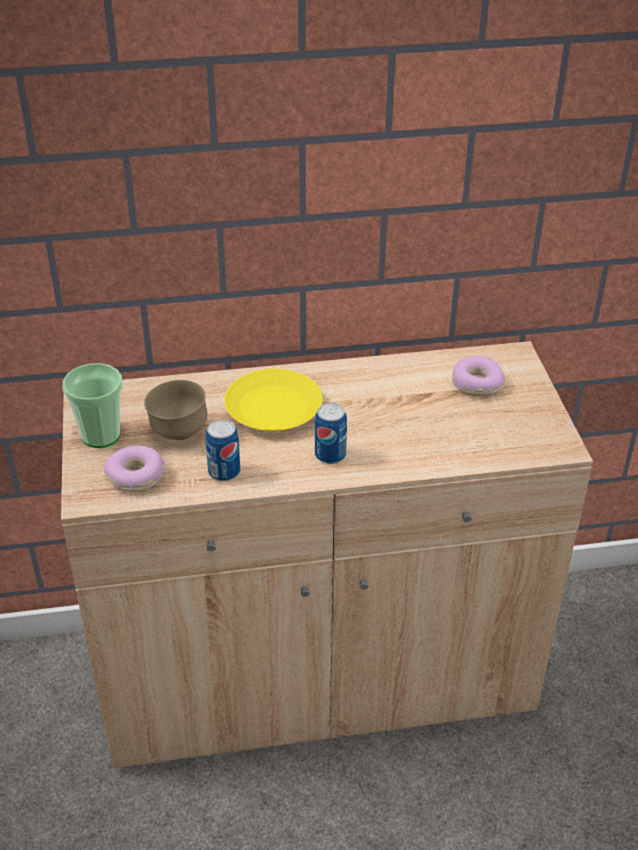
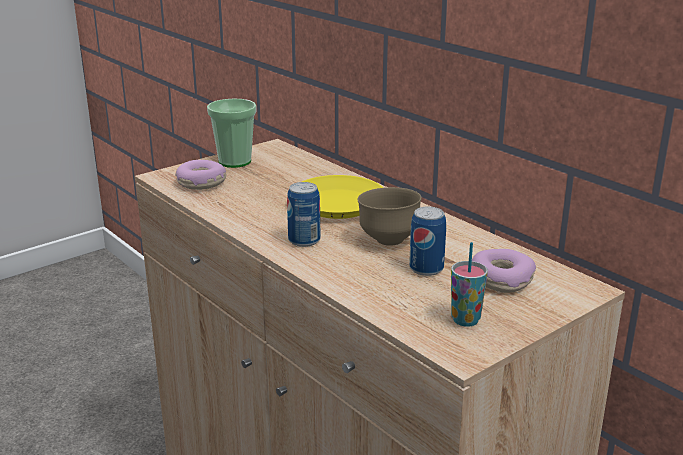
camera: 60 degrees right, 15 degrees down
brown bowl [144,380,208,440] -> brown bowl moved to [357,187,421,246]
can [205,419,240,482] -> can moved to [409,206,446,276]
none -> cup [451,242,488,327]

